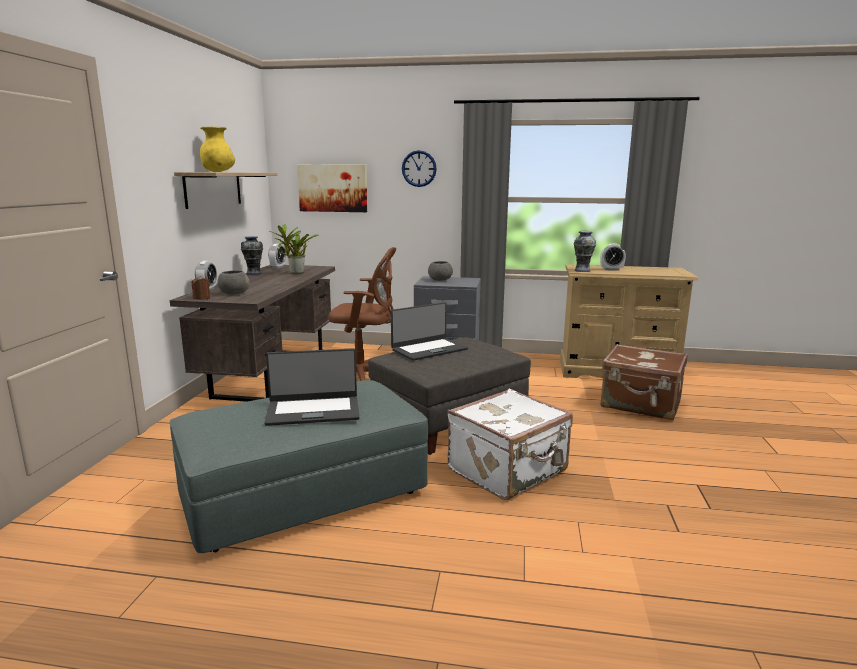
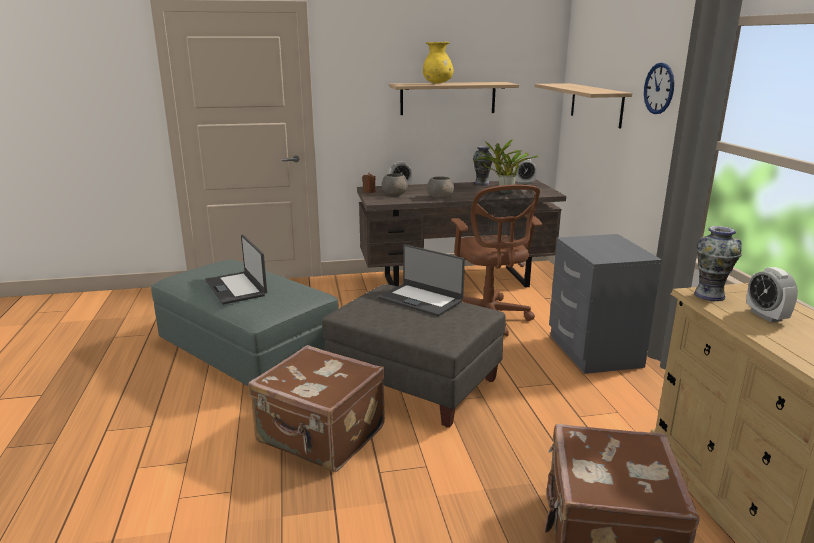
camera: 70 degrees right, 5 degrees up
picture [297,164,367,212] -> shelf [535,83,632,129]
grey bowl [428,261,453,281] -> grey bowl moved to [427,176,454,198]
white suitcase [447,389,573,500] -> brown suitcase [248,345,385,472]

